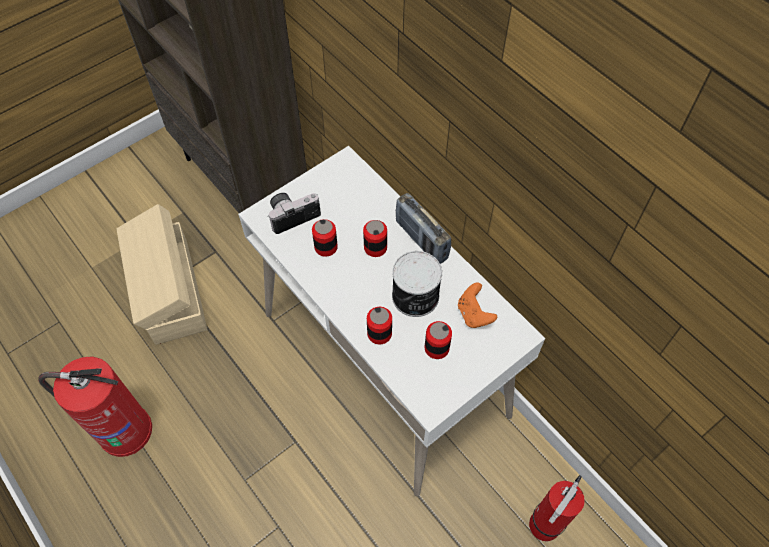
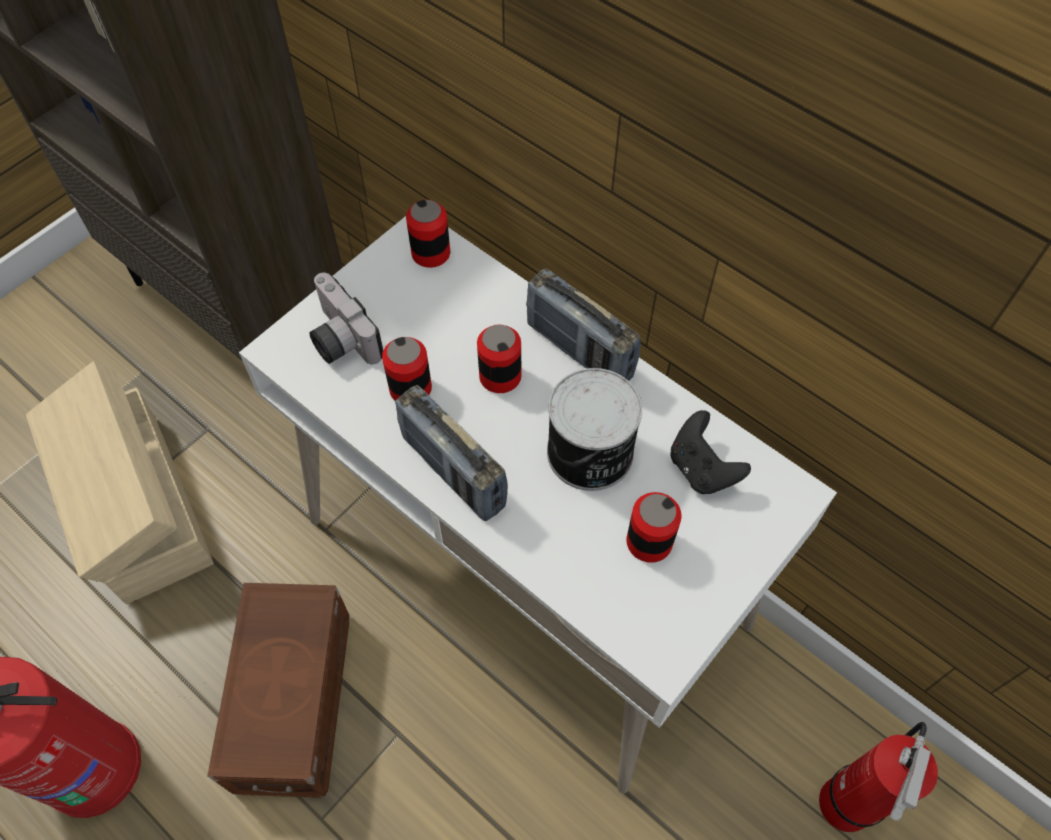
camera: 10 degrees left, 0 degrees up
camera [268,193,321,234] -> camera turned 90 degrees counterclockwise [309,273,383,365]
can [367,307,392,344] -> can moved to [406,200,450,268]
orange game controller [458,283,497,328] -> black game controller [670,410,751,494]
none -> brown storage box [207,583,350,798]
none -> radio [395,385,508,521]

